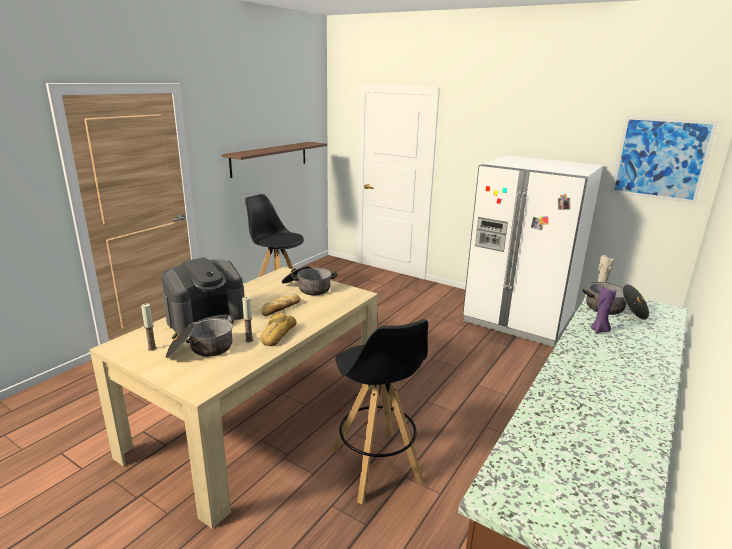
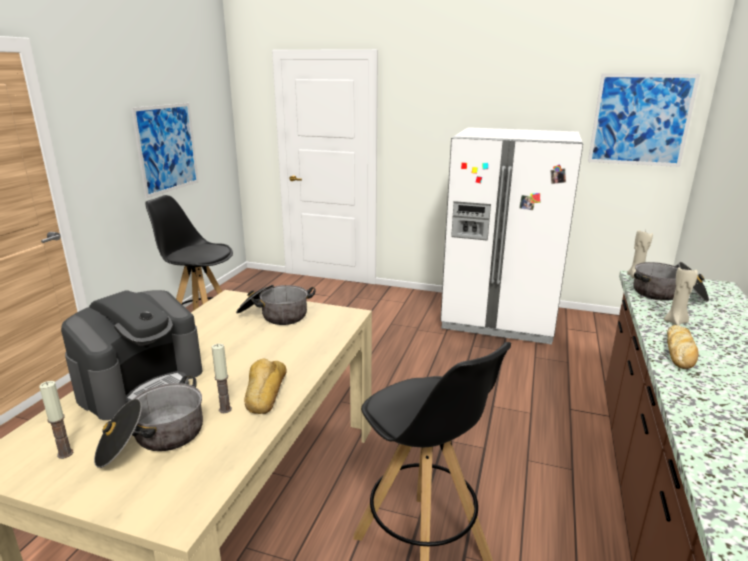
camera: 15 degrees left, 0 degrees up
shelf [221,142,327,178] -> picture [131,103,199,198]
bread [261,294,301,316] -> bread moved to [667,325,699,369]
purple candle [591,287,616,333] -> beige candle [664,267,698,325]

